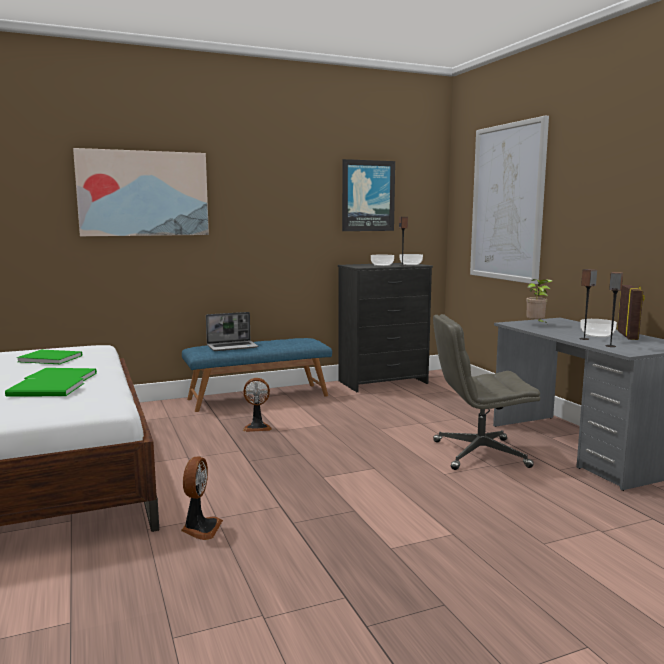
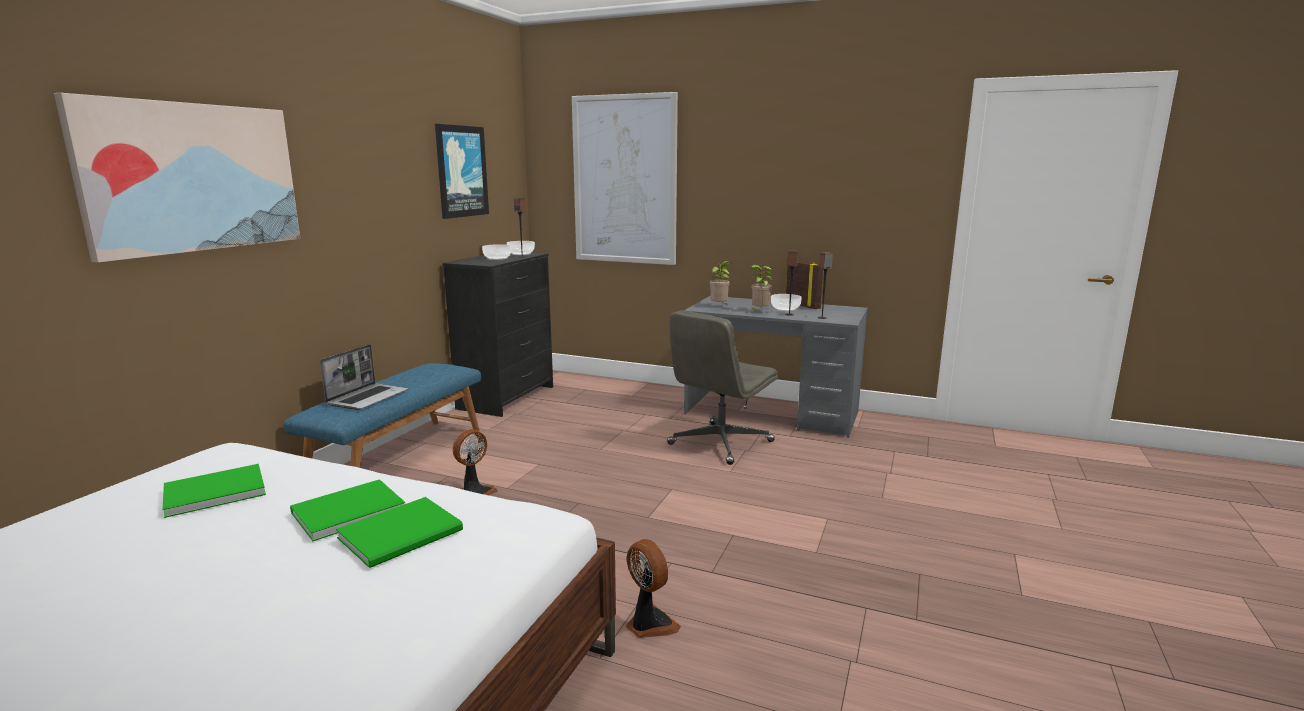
camera: 45 degrees left, 5 degrees up
none -> potted plant [751,265,772,312]

